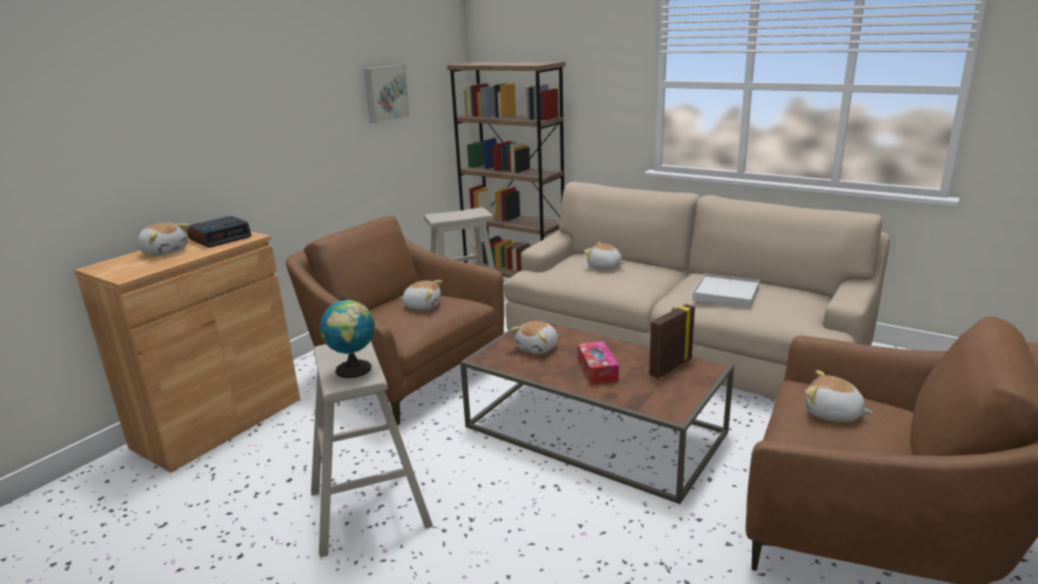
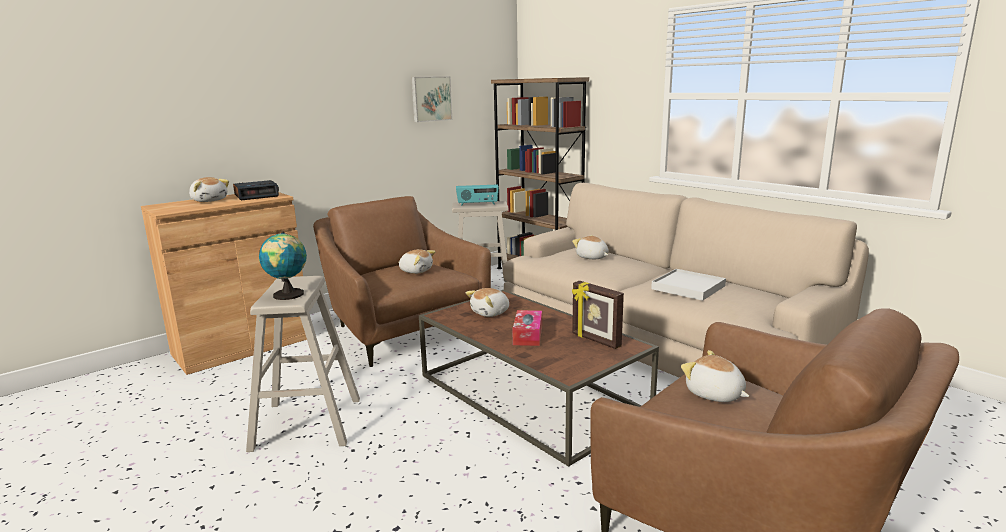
camera: 15 degrees right, 5 degrees down
picture frame [649,304,695,378] -> picture frame turned 105 degrees counterclockwise [572,281,624,349]
none -> radio [456,185,499,206]

